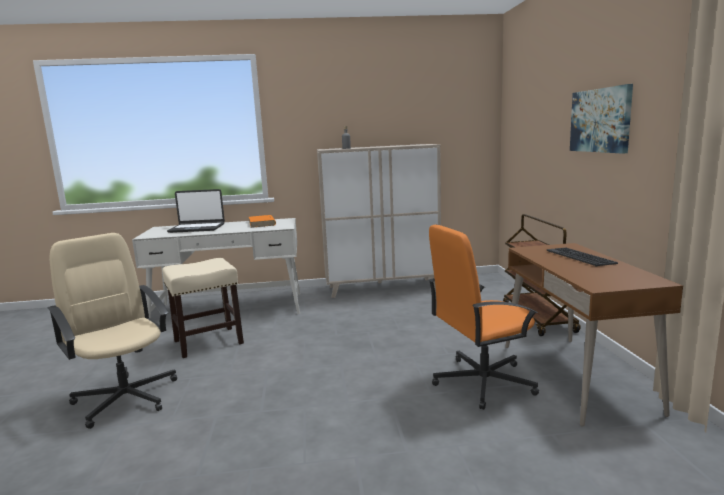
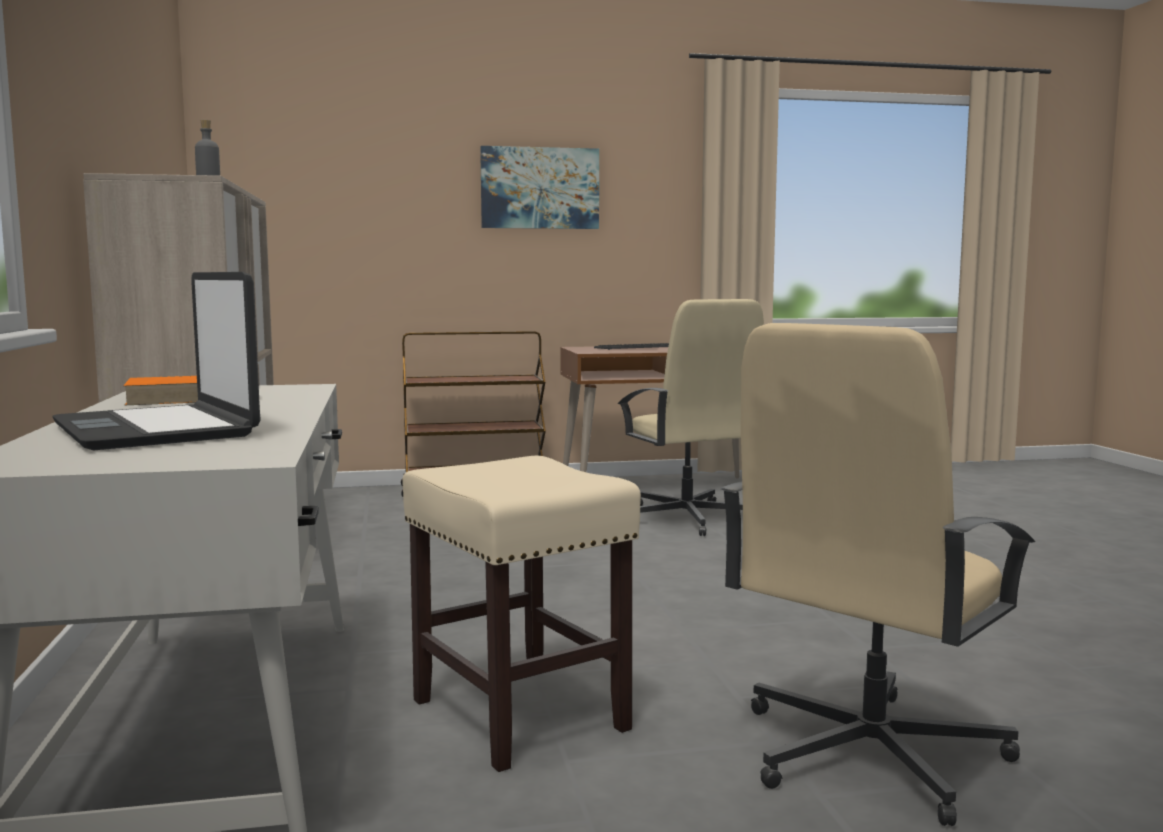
camera: 95 degrees left, 5 degrees down
laptop [167,189,225,233] -> laptop turned 150 degrees clockwise [52,272,261,450]
orange office chair [429,224,539,410] -> beige office chair [618,299,764,536]

